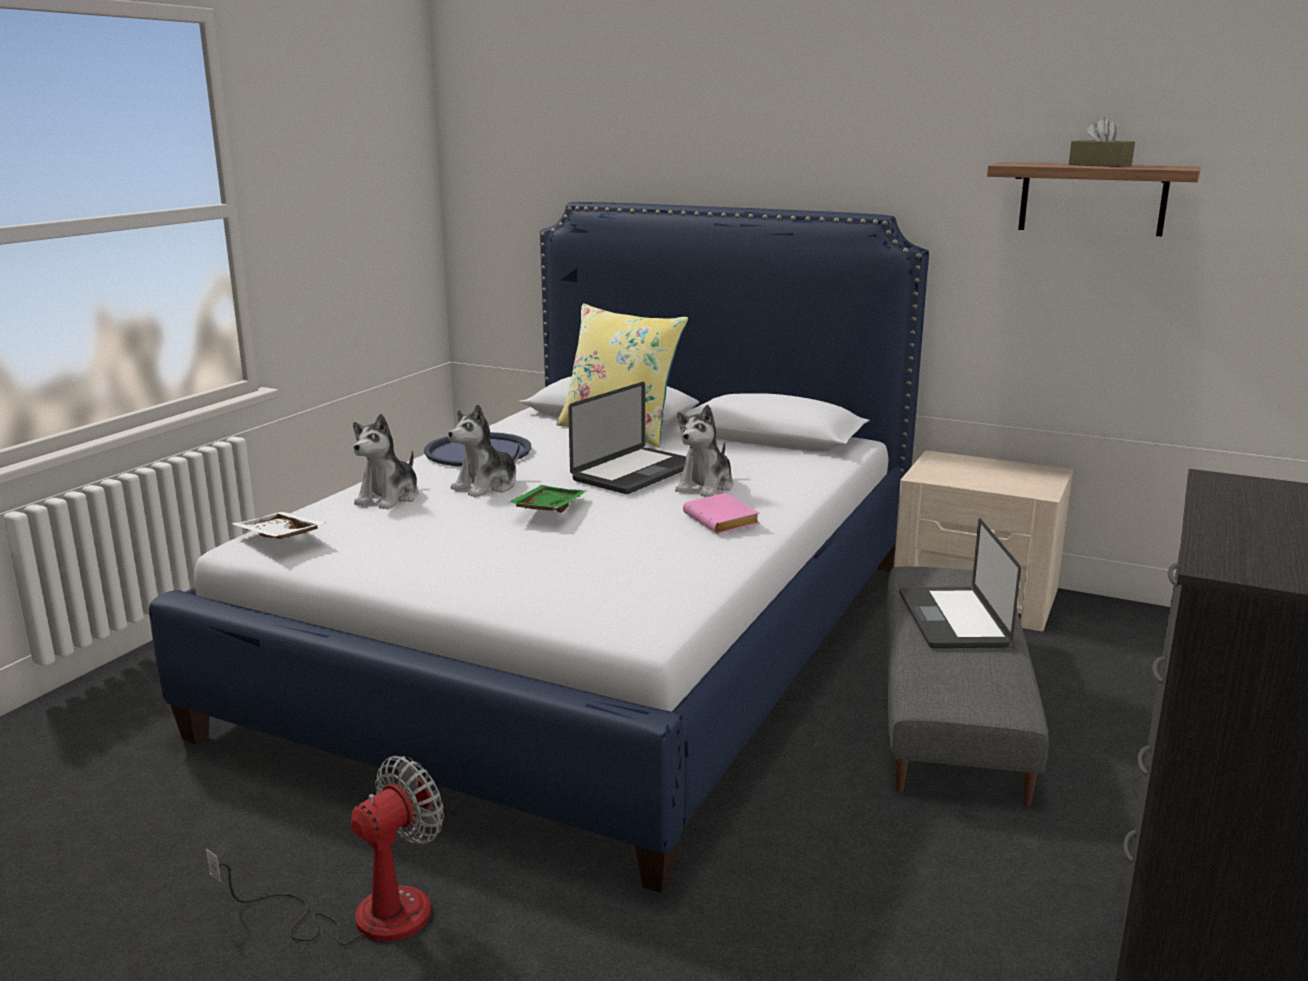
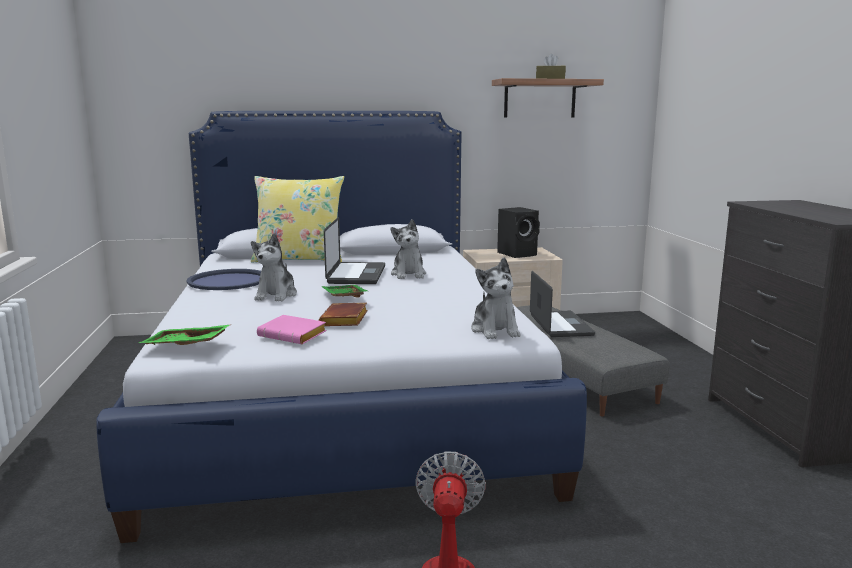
camera: 35 degrees left, 5 degrees down
white tray [231,512,326,539] -> green tray [139,324,232,345]
plush toy [353,414,419,509] -> plush toy moved to [471,258,521,339]
pink book [683,493,760,534] -> pink book moved to [257,315,327,344]
laptop [899,518,1021,648] -> laptop turned 150 degrees counterclockwise [530,271,595,337]
none -> brown book [319,302,368,326]
none -> black speaker [497,207,540,258]

